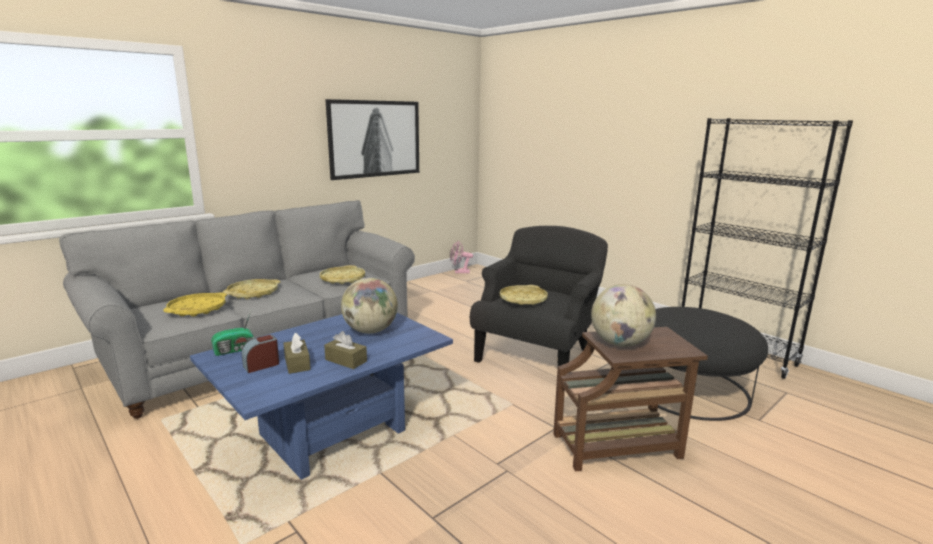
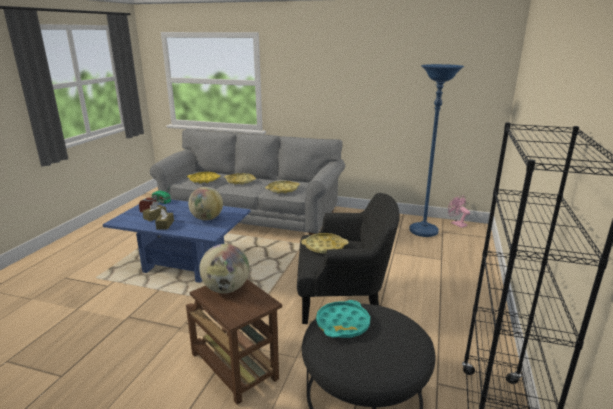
camera: 60 degrees right, 5 degrees up
picture [325,99,419,180] -> none
none -> turquoise tray [316,300,370,338]
none -> blue floor lamp [409,64,465,237]

